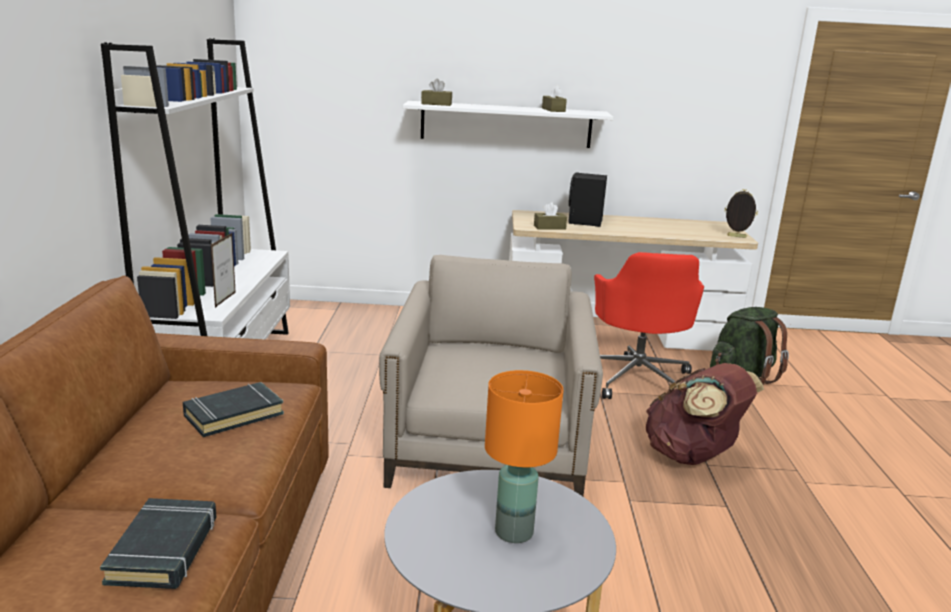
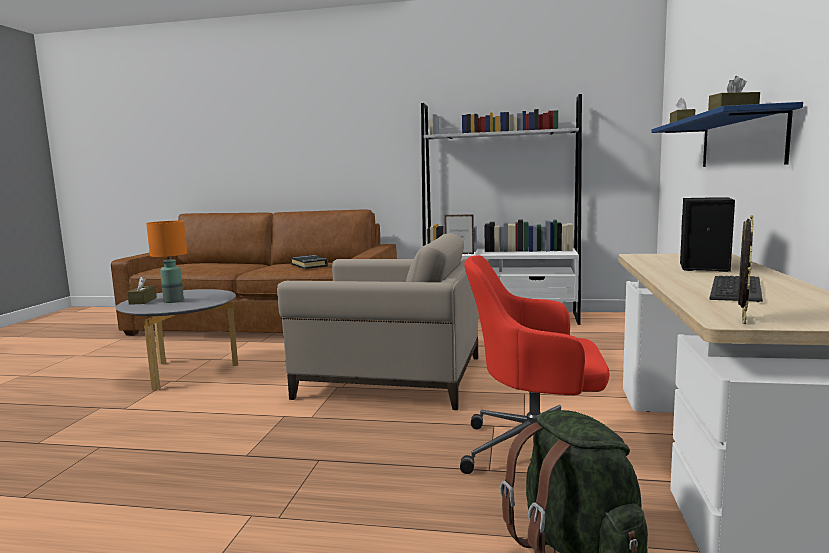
camera: 100 degrees right, 10 degrees down
black book [100,498,216,589] -> none
white shelf [403,101,613,148] -> blue shelf [652,102,803,167]
brown tissue box [534,202,567,230] -> brown tissue box moved to [127,276,157,305]
brown backpack [646,363,764,465] -> none
none -> keyboard [709,276,763,302]

